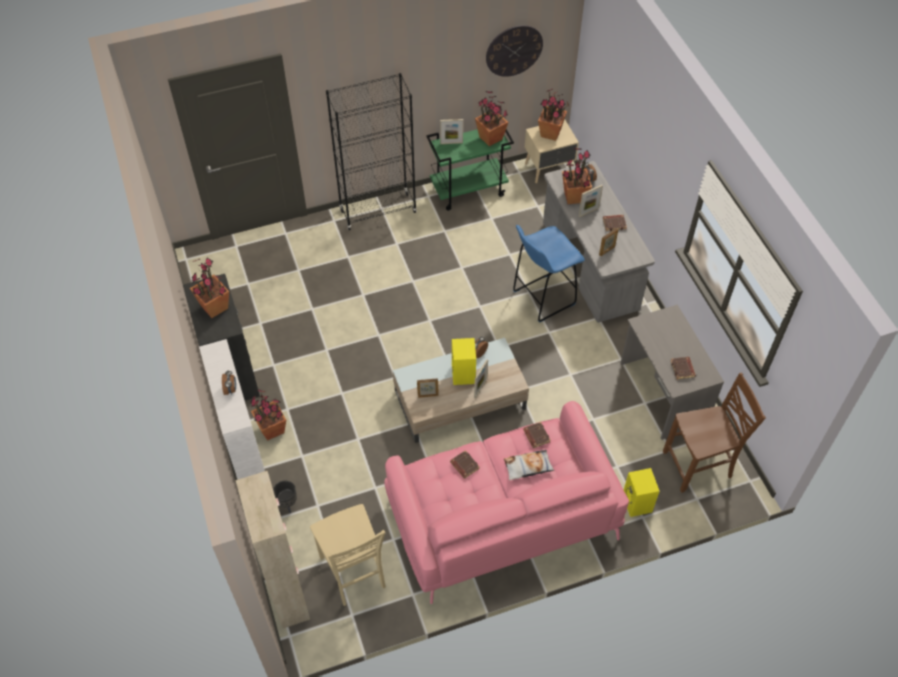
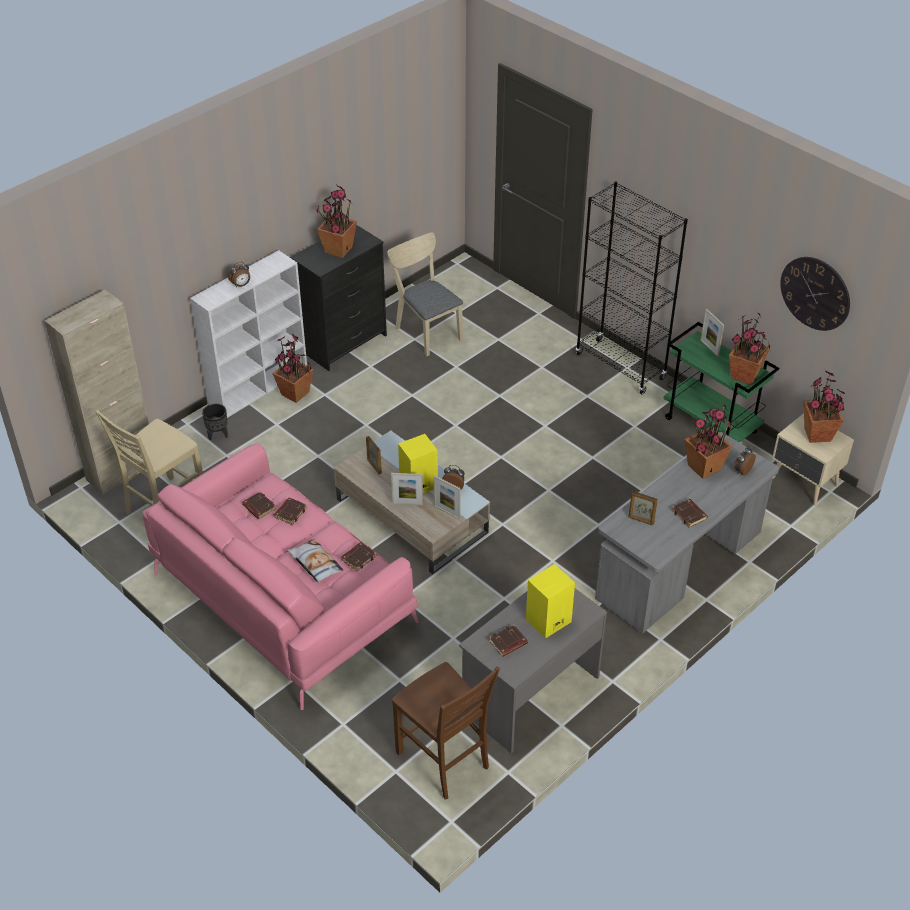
camera: 65 degrees right, 10 degrees down
blue stool [513,225,585,323] -> none
picture frame [579,185,603,217] -> picture frame moved to [434,476,461,519]
yellow speaker [624,468,660,517] -> yellow speaker moved to [526,564,575,639]
none -> brown book [242,492,276,519]
none -> beige chair [387,232,463,356]

